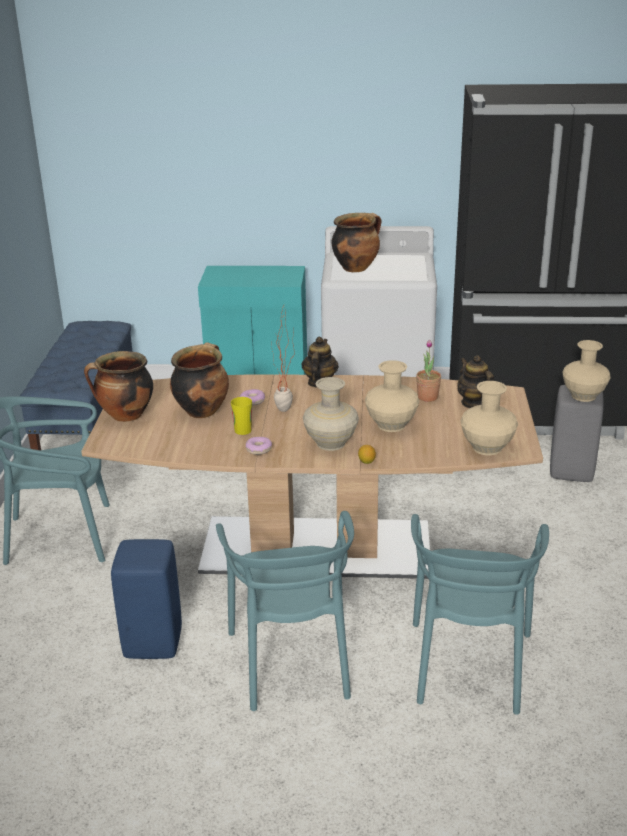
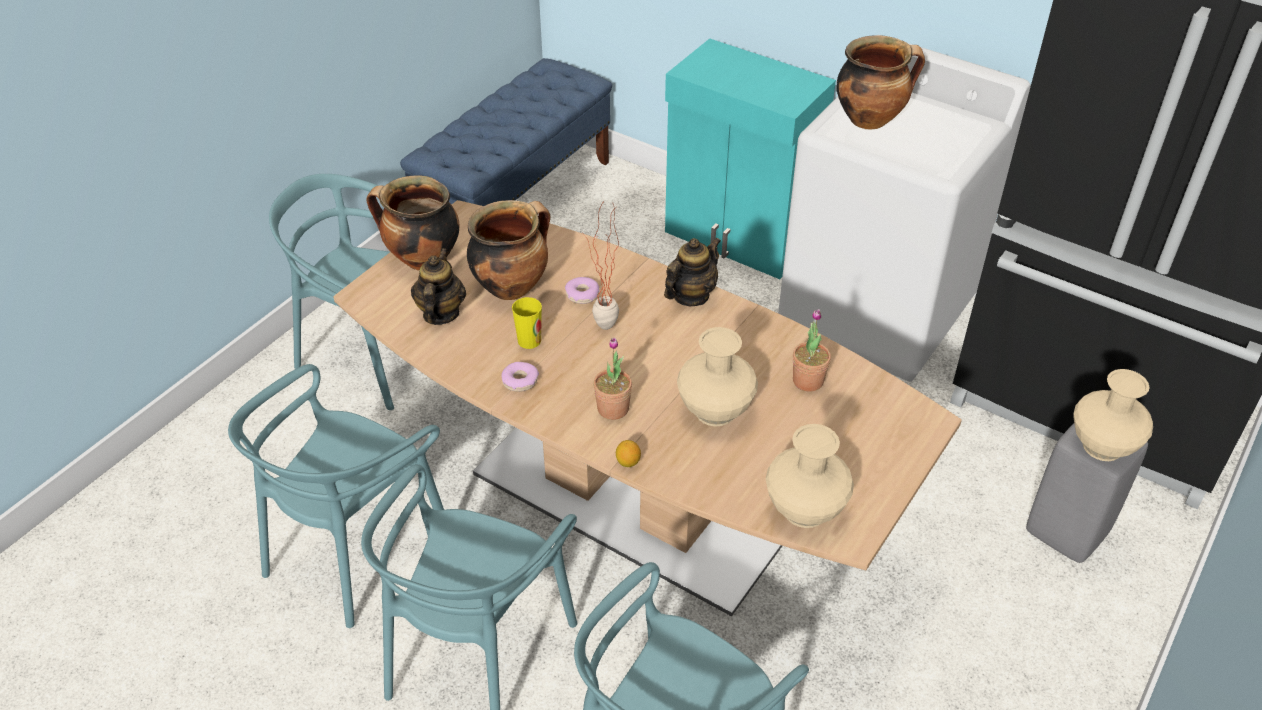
camera: 30 degrees right, 15 degrees up
blue stool [111,539,182,659] -> turquoise chair [228,364,444,628]
beige vase [303,377,359,451] -> potted plant [593,337,632,420]
teapot [457,355,494,408] -> teapot moved to [411,248,466,325]

